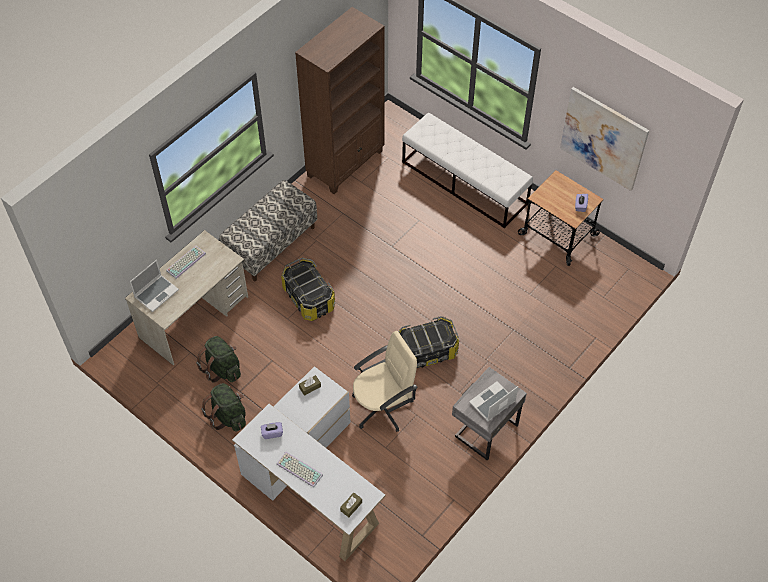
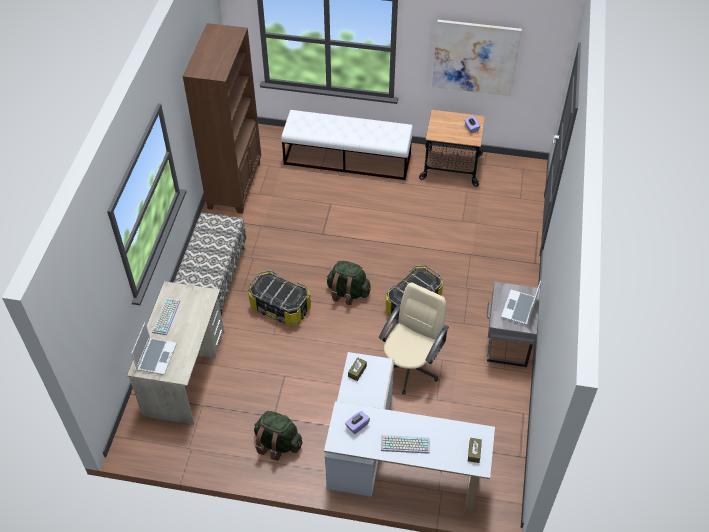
camera: 30 degrees left, 5 degrees down
green backpack [196,336,241,383] -> green backpack moved to [327,261,371,305]

